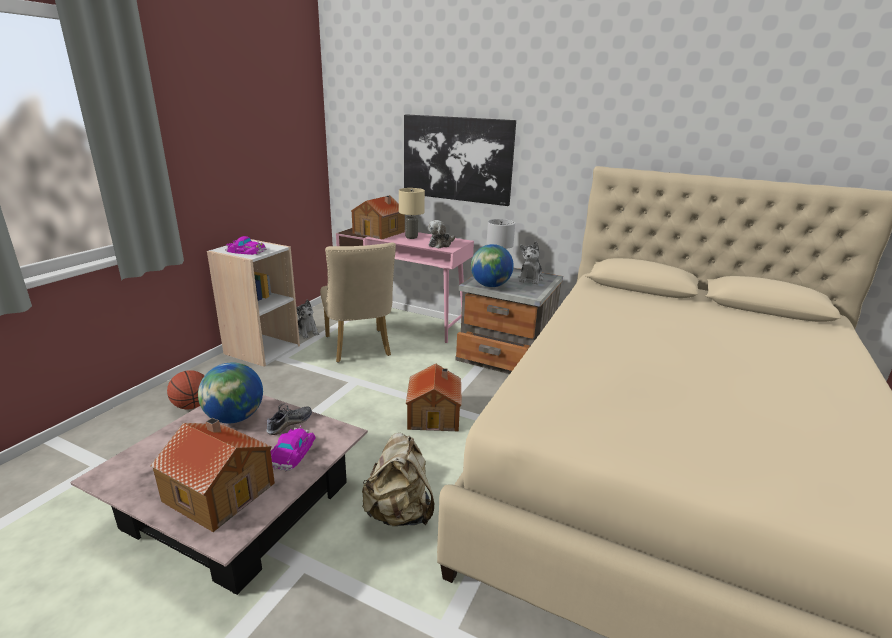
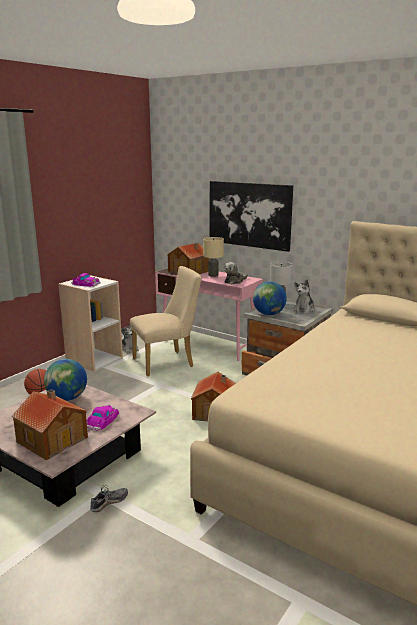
camera: 10 degrees right, 5 degrees down
shoe [267,403,312,435] -> shoe moved to [90,485,128,512]
beige chair [320,243,396,363] -> beige chair turned 105 degrees counterclockwise [130,266,201,376]
beige backpack [362,433,434,526] -> none

